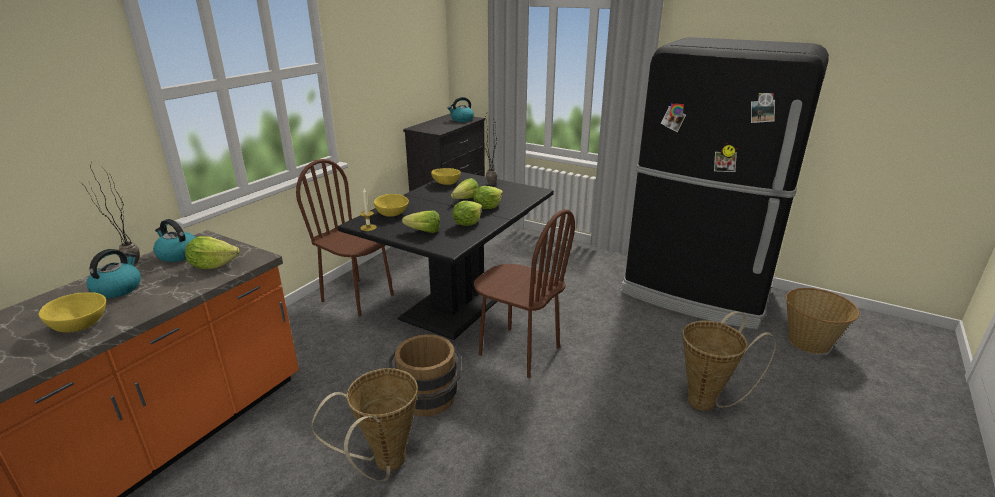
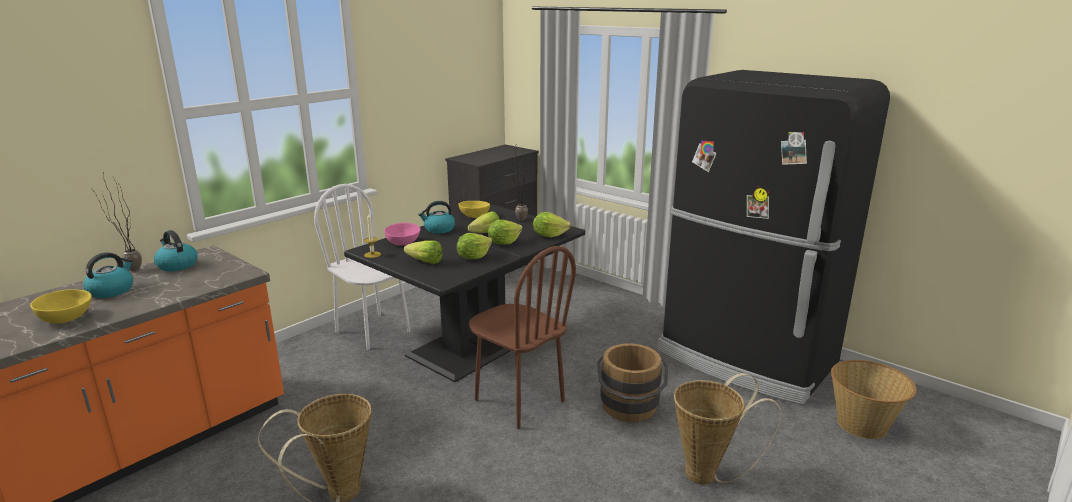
camera: 10 degrees right, 5 degrees down
lettuce [185,236,239,269] -> lettuce moved to [533,212,571,237]
brown chair [296,159,394,317] -> white chair [314,184,410,350]
yellow bowl [374,194,409,217] -> pink bowl [384,223,421,246]
brown bucket [389,334,462,417] -> brown bucket moved to [597,343,668,422]
kettle [448,97,474,122] -> kettle moved to [418,201,455,234]

